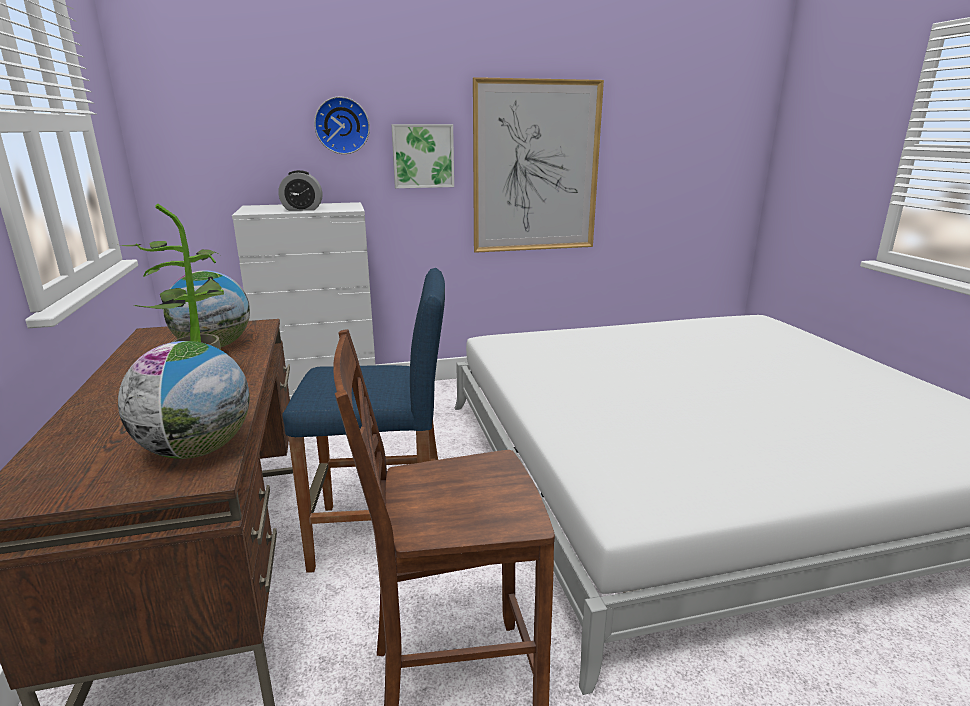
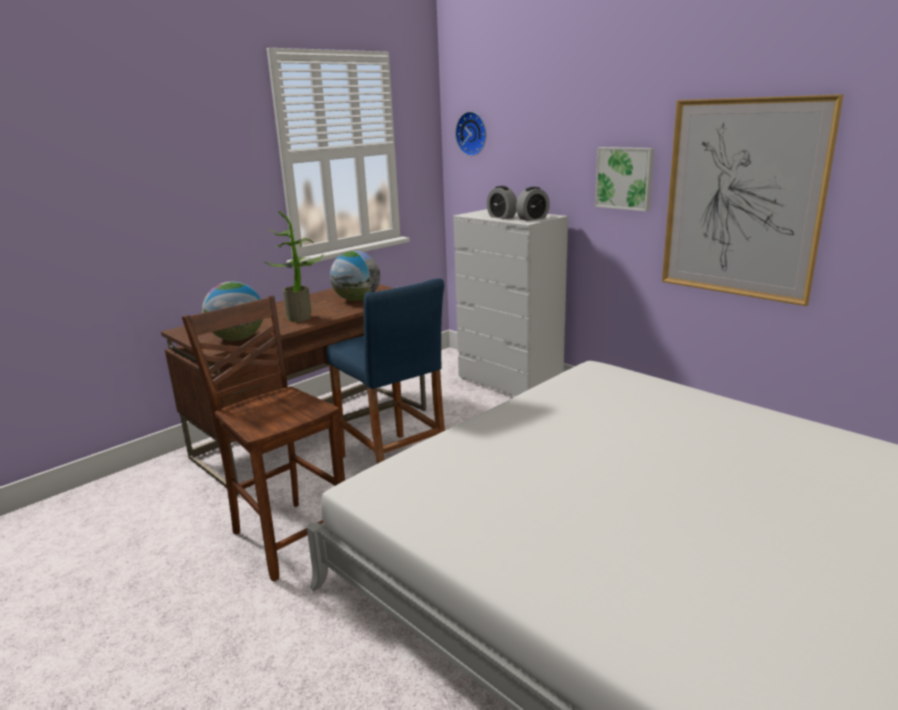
camera: 60 degrees right, 0 degrees up
wall clock [314,97,370,154] -> wall clock moved to [455,111,486,156]
none -> alarm clock [516,187,550,221]

